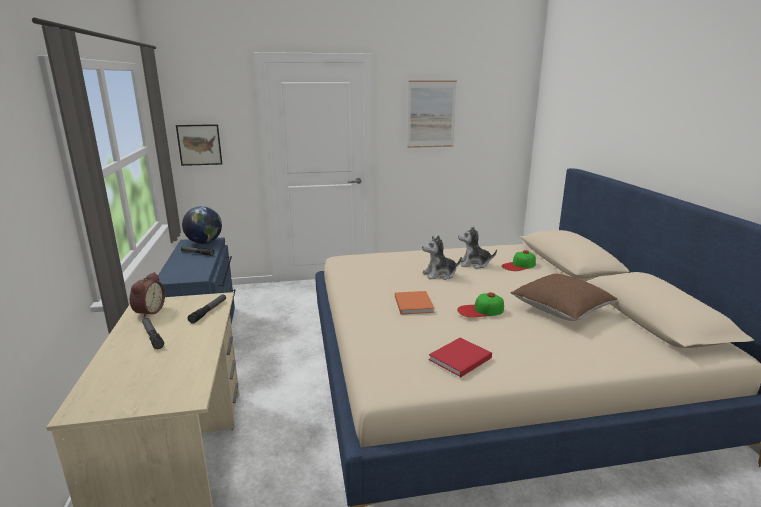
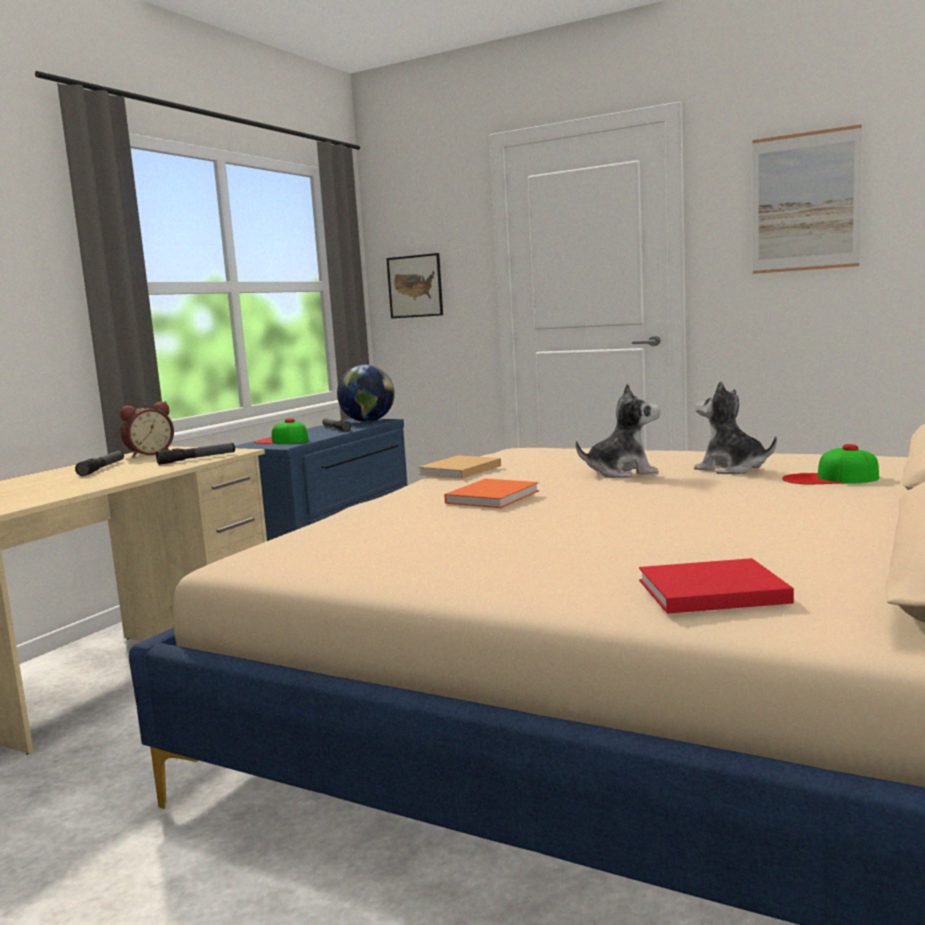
camera: 40 degrees right, 10 degrees down
plush toy [422,235,462,280] -> plush toy turned 150 degrees clockwise [576,384,661,478]
red book [428,338,492,377] -> red book moved to [639,558,794,614]
cap [457,292,504,318] -> cap moved to [254,418,309,444]
brown pillow [511,274,617,321] -> none
none -> beige book [418,455,501,479]

